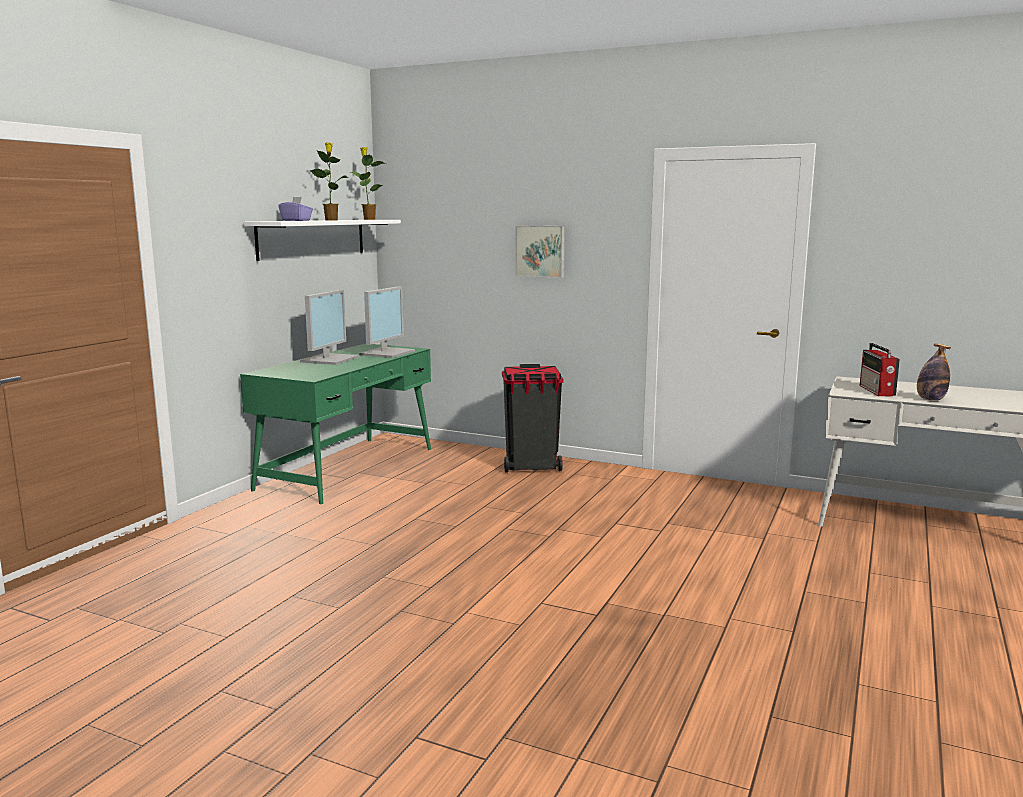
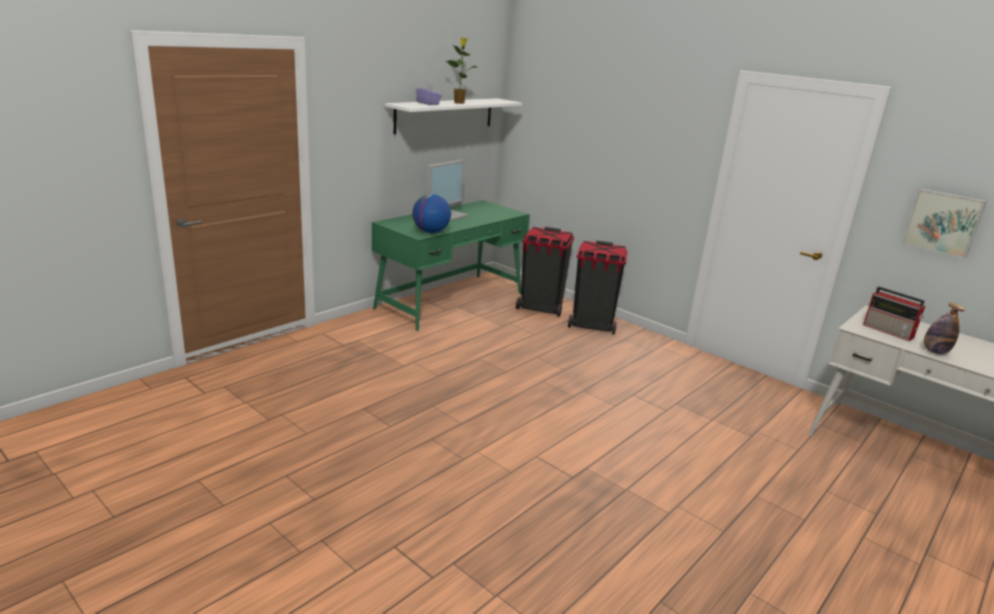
camera: 15 degrees right, 10 degrees up
potted plant [349,147,386,220] -> none
monitor [359,286,415,358] -> none
picture [515,226,565,278] -> picture moved to [901,188,987,258]
radio [860,343,900,396] -> radio turned 60 degrees counterclockwise [863,287,925,341]
none -> globe [412,194,451,233]
none -> black trash can [516,227,574,317]

